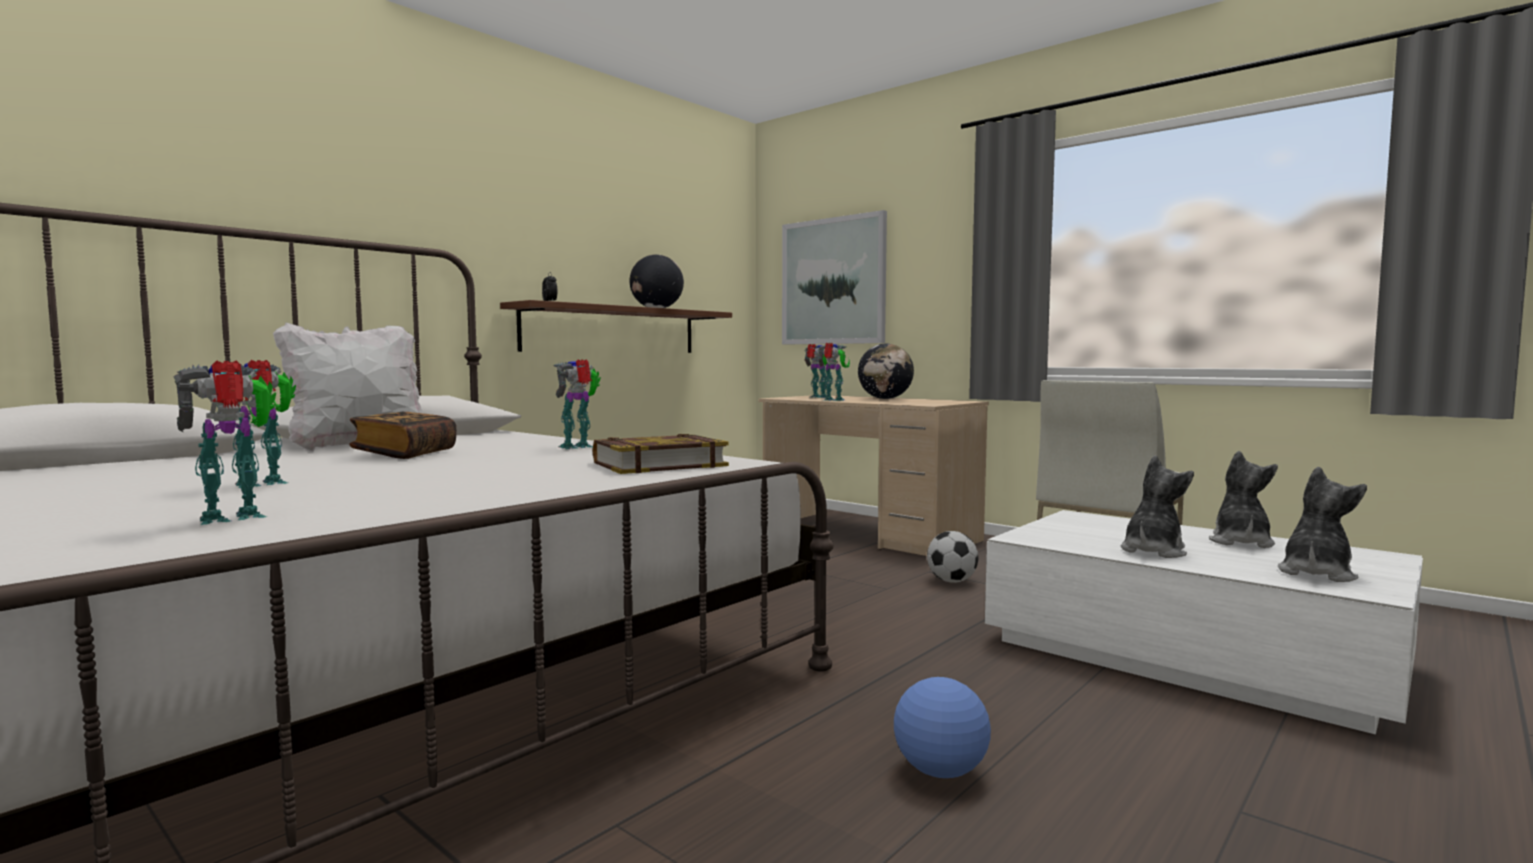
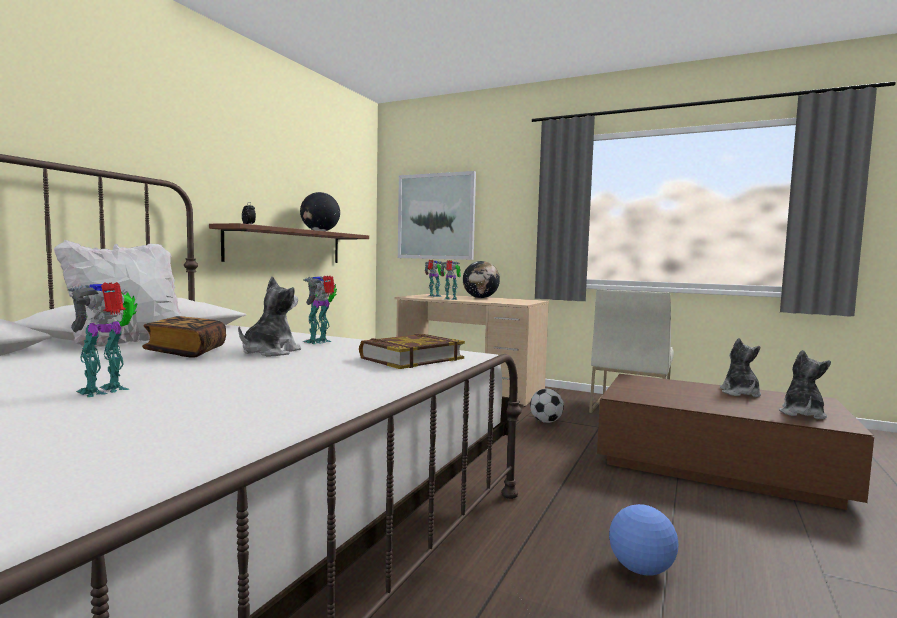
camera: 15 degrees left, 0 degrees up
toy robot [173,361,276,525] -> none
white coffee table [985,510,1423,734] -> brown coffee table [597,374,874,510]
plush toy [1121,455,1194,558] -> plush toy moved to [238,277,301,357]

